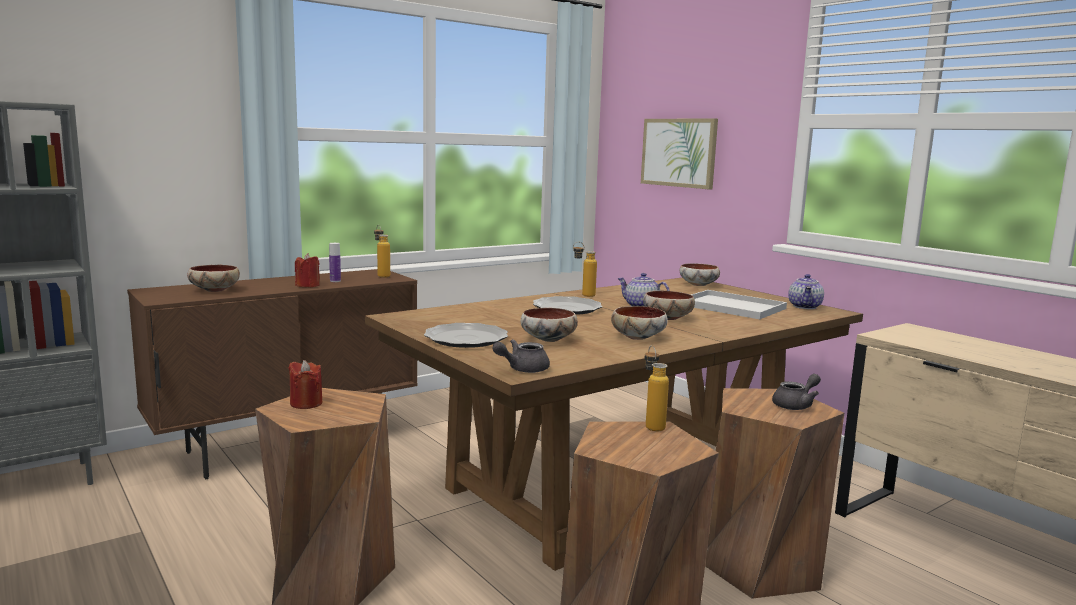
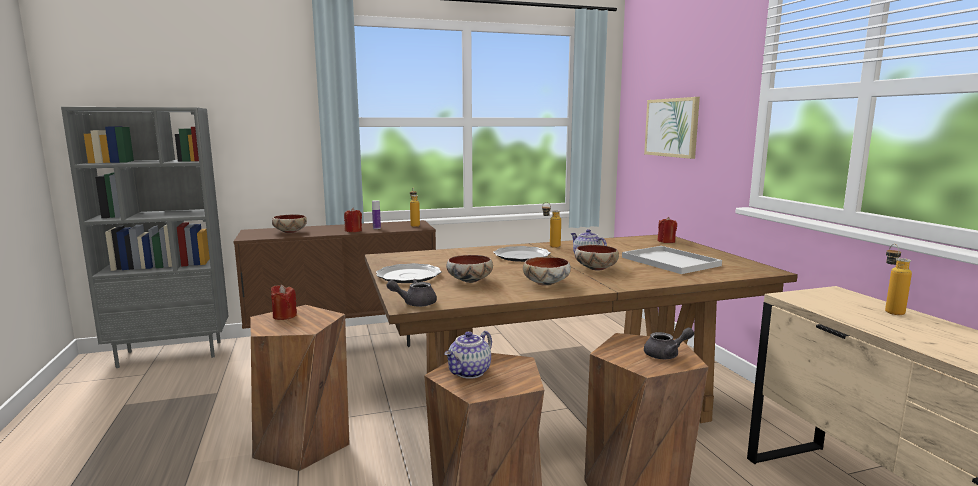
camera: 20 degrees right, 0 degrees up
bottle [644,345,669,431] -> bottle moved to [885,244,912,315]
bowl [680,263,720,286] -> red candle [657,217,677,243]
teapot [788,274,824,309] -> teapot moved to [444,331,492,379]

